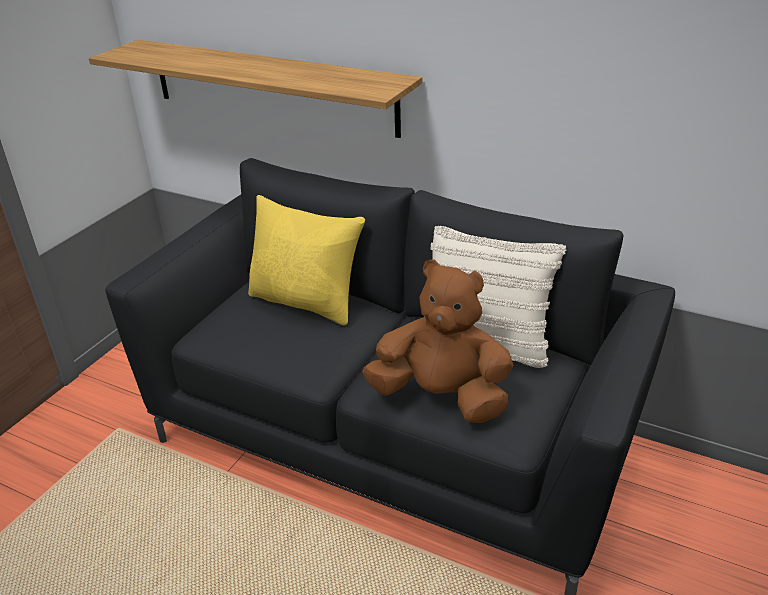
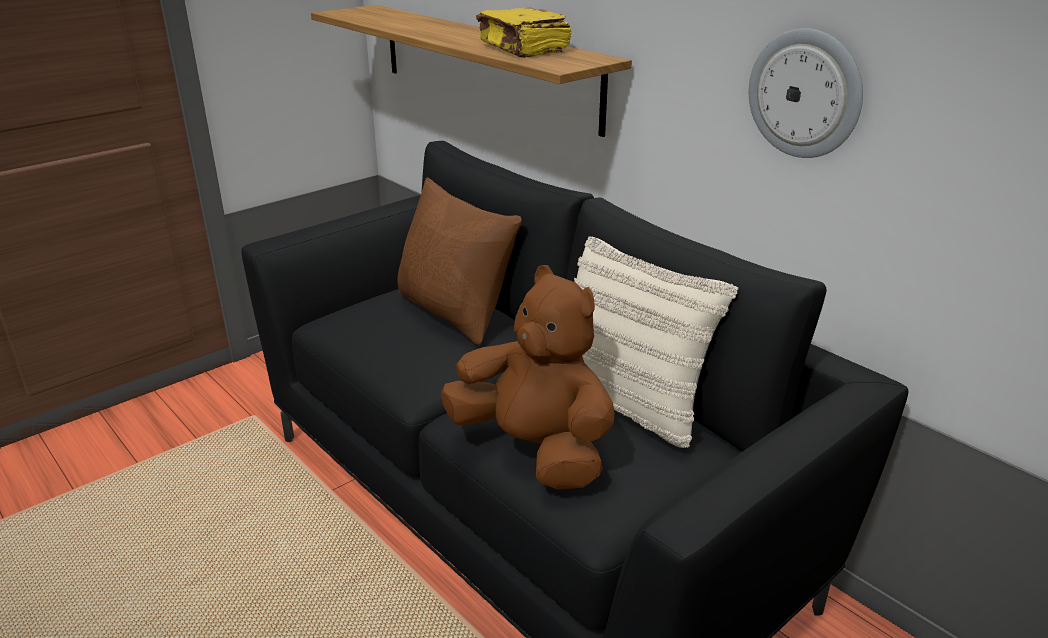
camera: 20 degrees right, 5 degrees down
yellow pillow [248,195,365,325] -> brown pillow [398,178,522,345]
none -> yellow book [476,8,571,58]
none -> wall clock [749,28,863,158]

